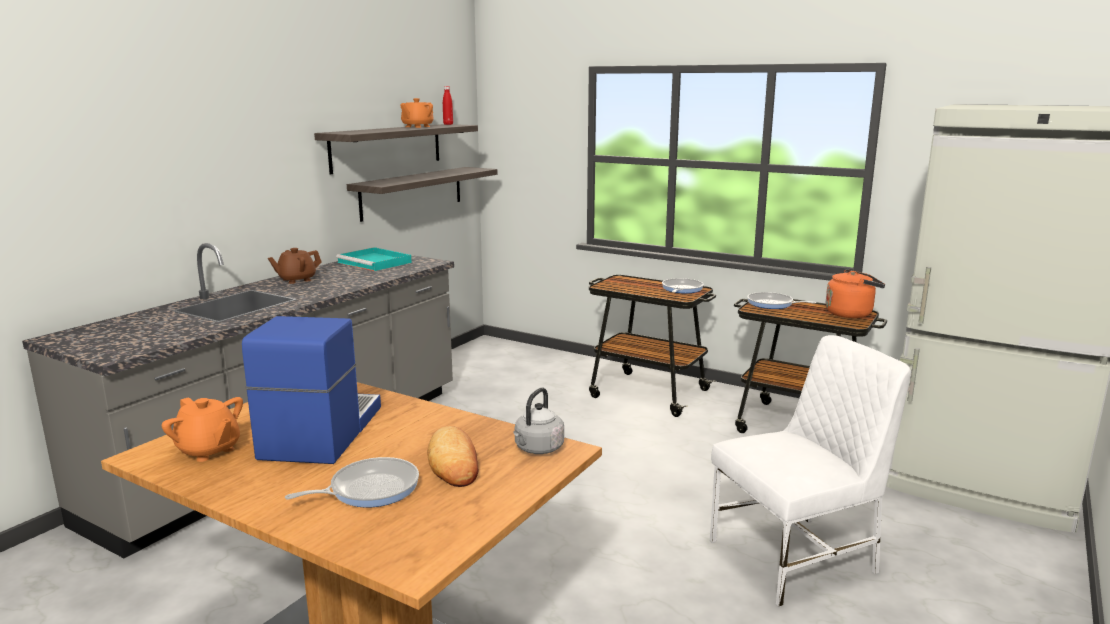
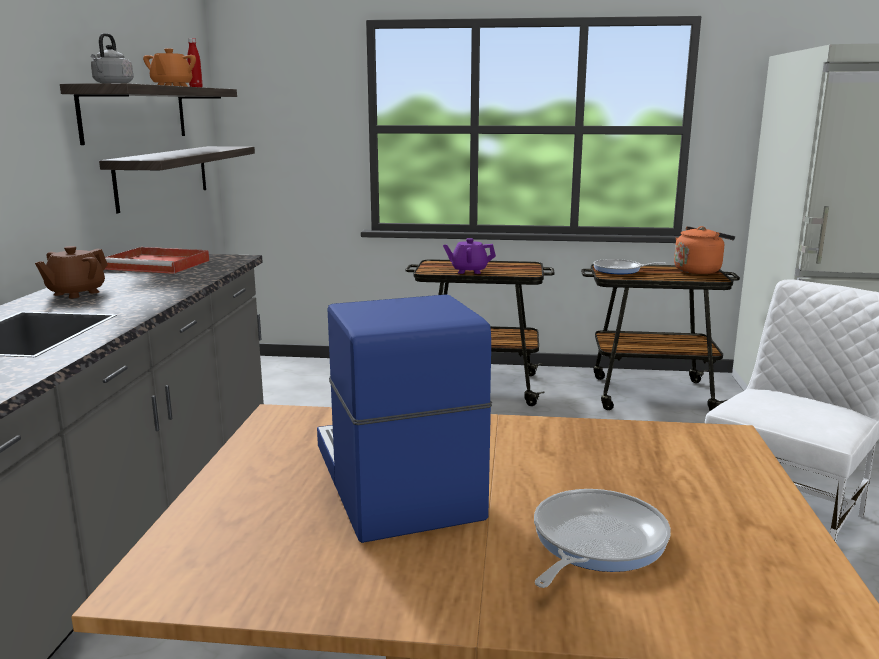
camera: 25 degrees left, 0 degrees up
orange teapot [162,397,243,462] -> none
turquoise tray [336,247,412,271] -> red tray [104,247,209,274]
bread [427,426,479,487] -> none
grey kettle [513,388,564,454] -> grey kettle moved to [91,33,134,83]
frying pan [662,278,704,294] -> none
none -> purple teapot [443,238,496,274]

